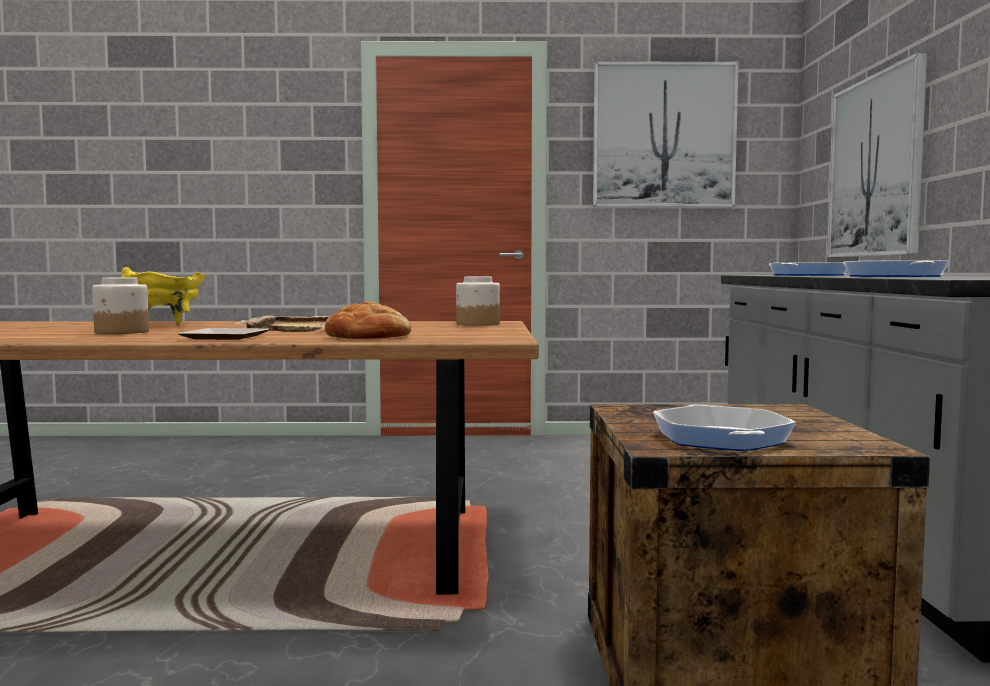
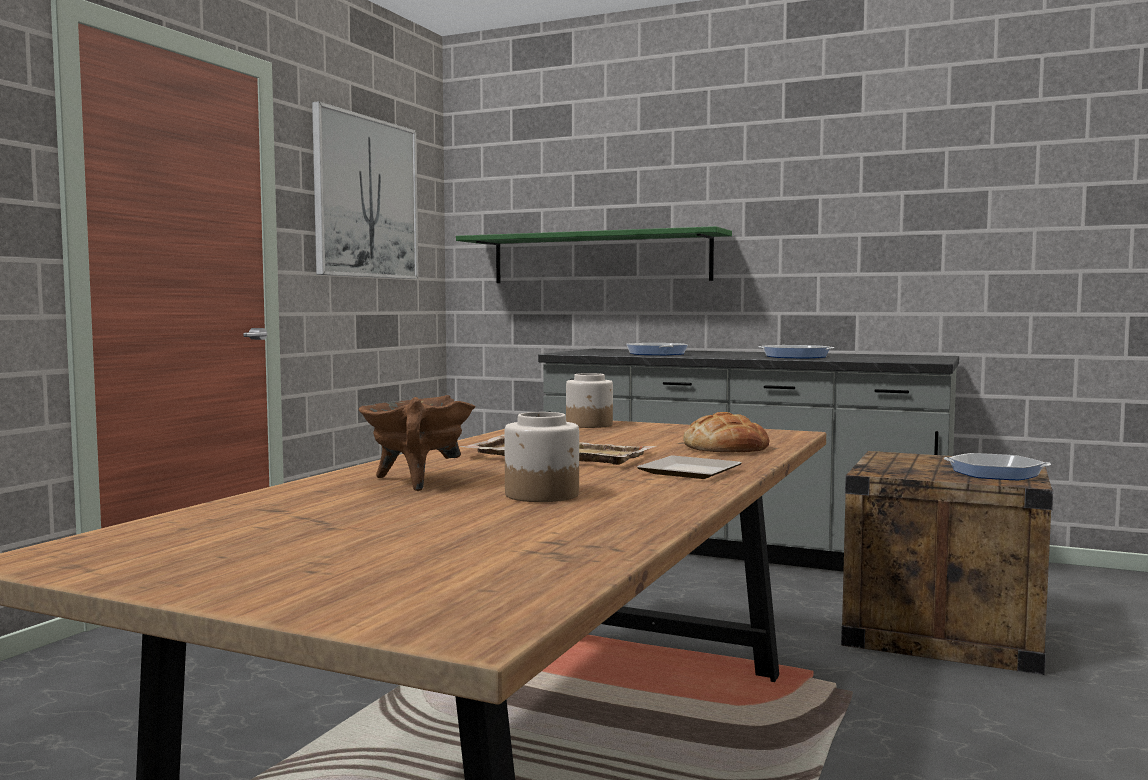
camera: 65 degrees left, 0 degrees up
yellow cooking pot [122,267,206,323] -> brown cooking pot [359,395,475,491]
picture [827,52,927,257] -> green shelf [456,226,732,283]

